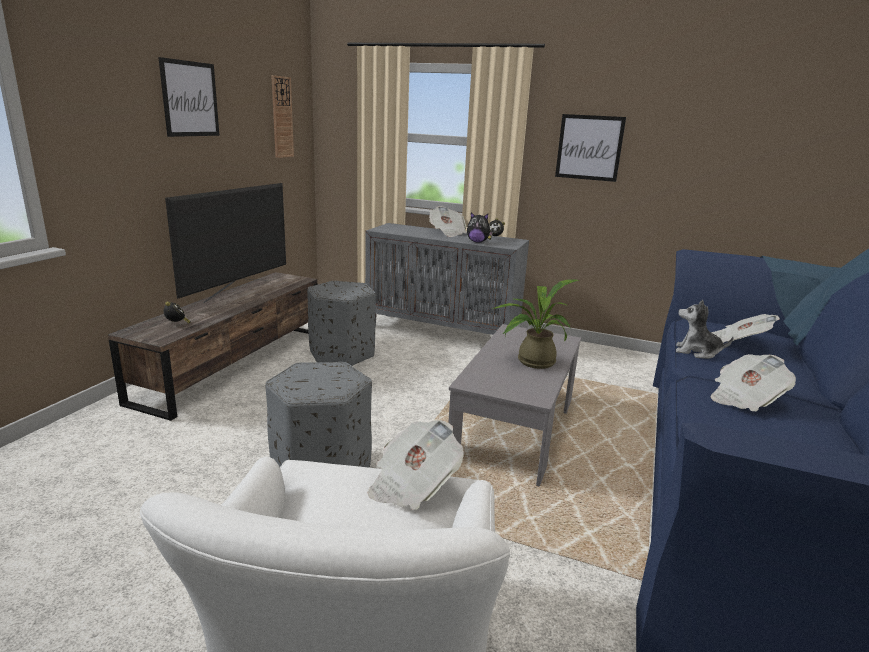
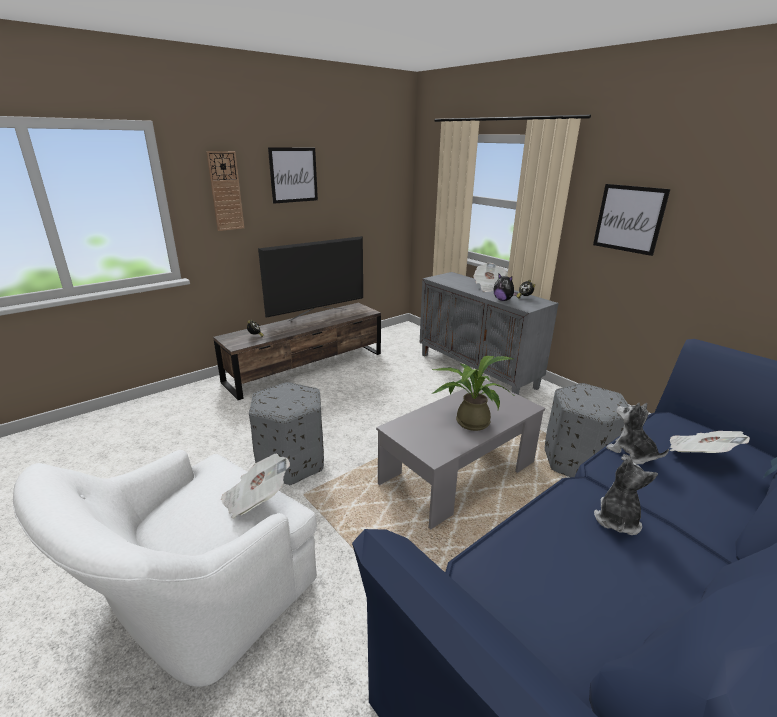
camera: 30 degrees right, 5 degrees up
wall clock [271,75,294,158] -> wall clock moved to [206,151,244,231]
grey ottoman [307,281,376,366] -> grey ottoman moved to [545,383,629,477]
newspaper [711,354,796,411] -> plush toy [594,458,658,535]

